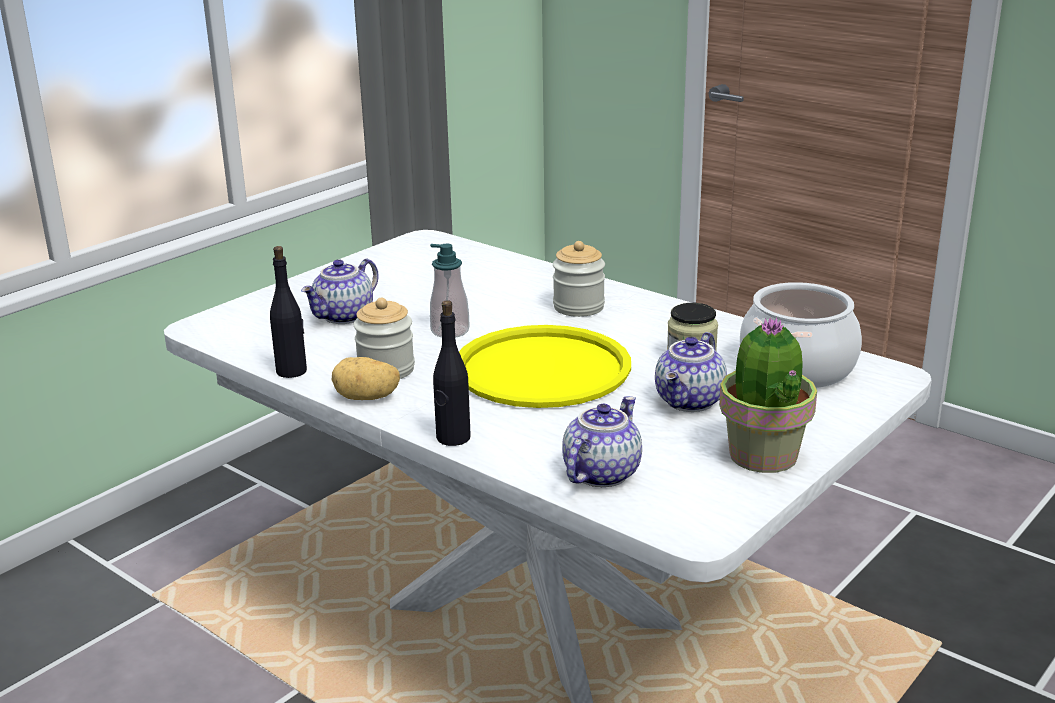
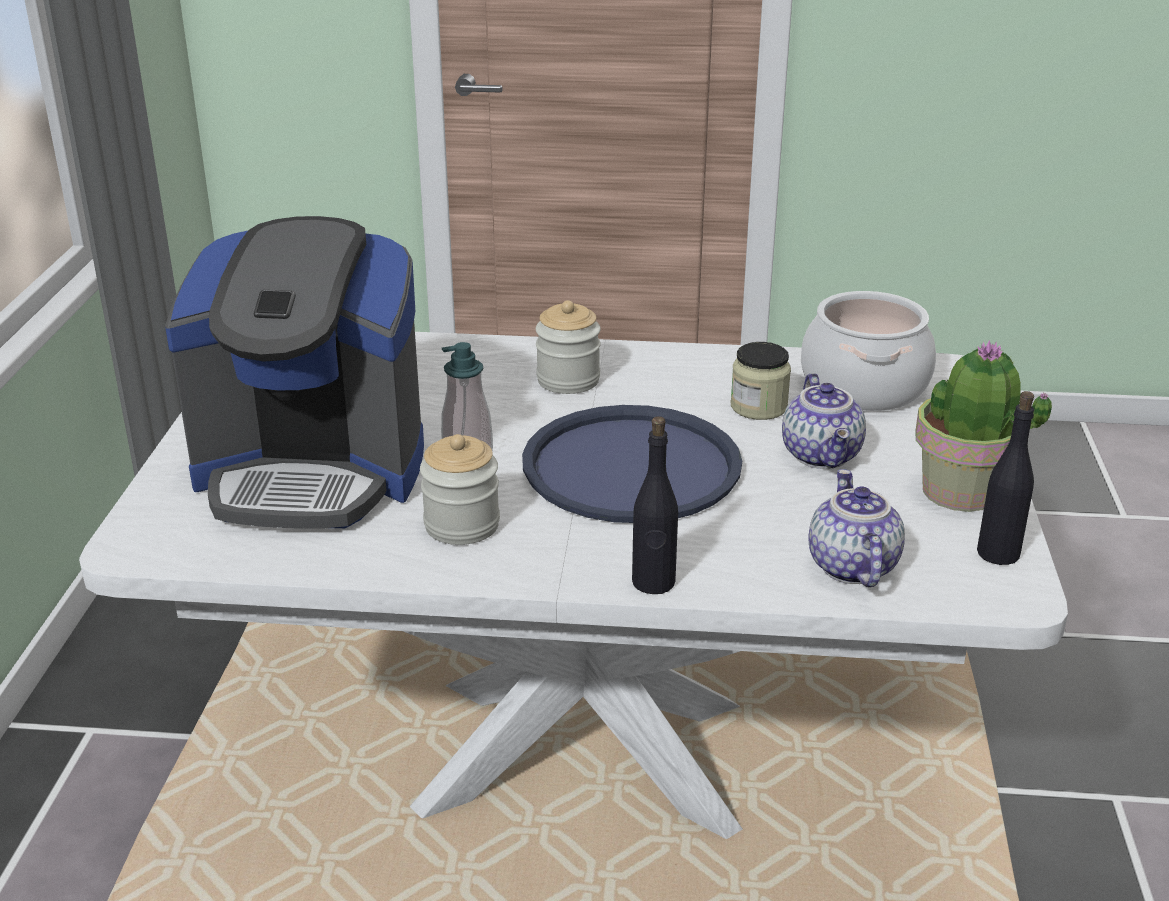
camera: 35 degrees left, 5 degrees up
black bottle [270,246,307,378] -> black bottle moved to [977,391,1034,565]
teapot [301,259,379,324] -> coffee machine [165,216,424,529]
potato [332,357,400,400] -> none
yellow tray [459,325,631,408] -> blue tray [522,405,742,523]

